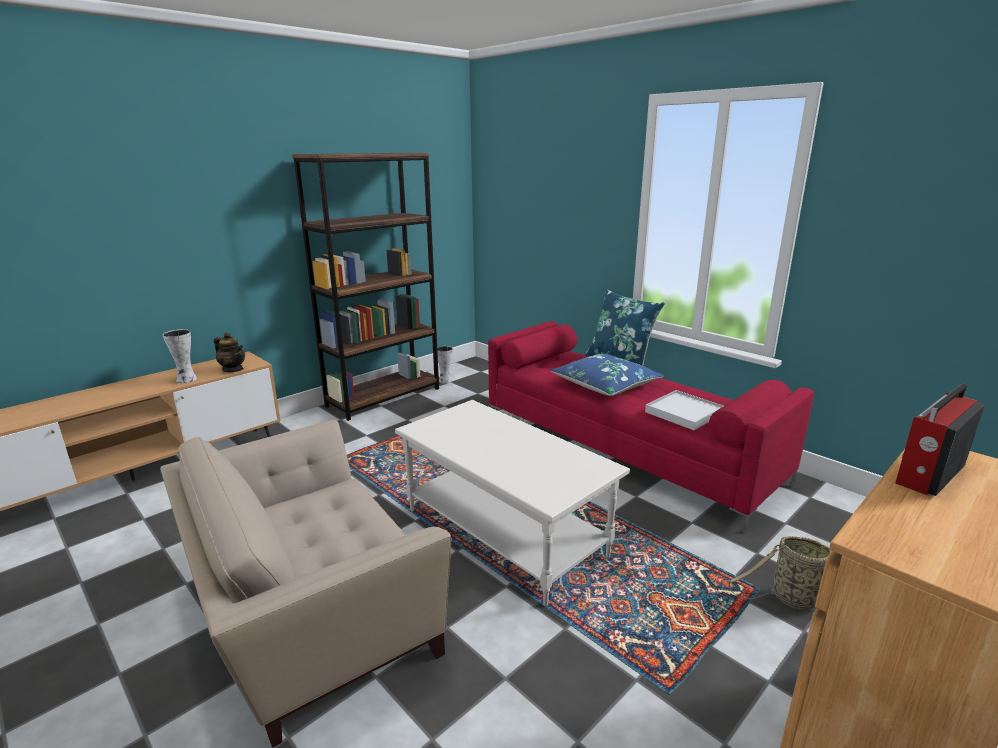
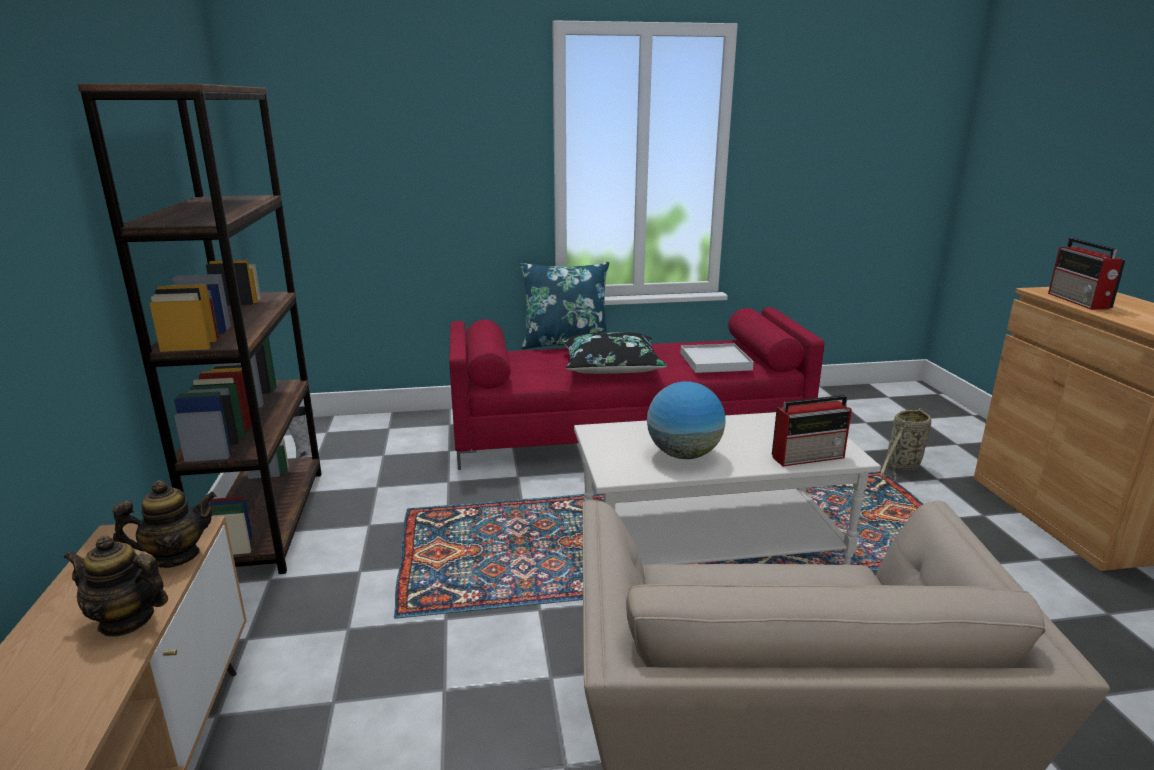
camera: 55 degrees left, 0 degrees up
vase [163,329,197,383] -> teapot [64,536,168,637]
blue pillow [550,353,664,396] -> black pillow [562,332,667,374]
none -> globe [647,381,726,459]
none -> radio [772,395,852,467]

